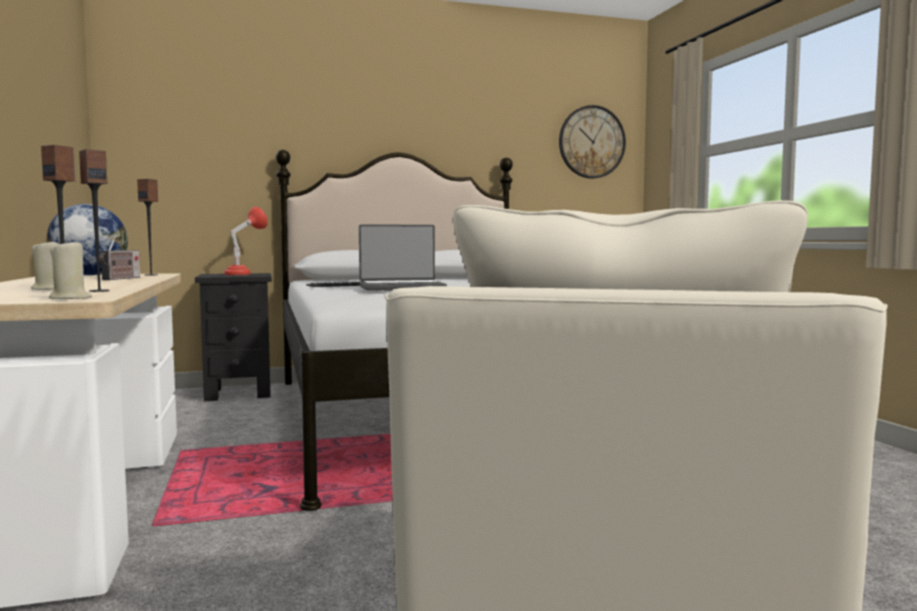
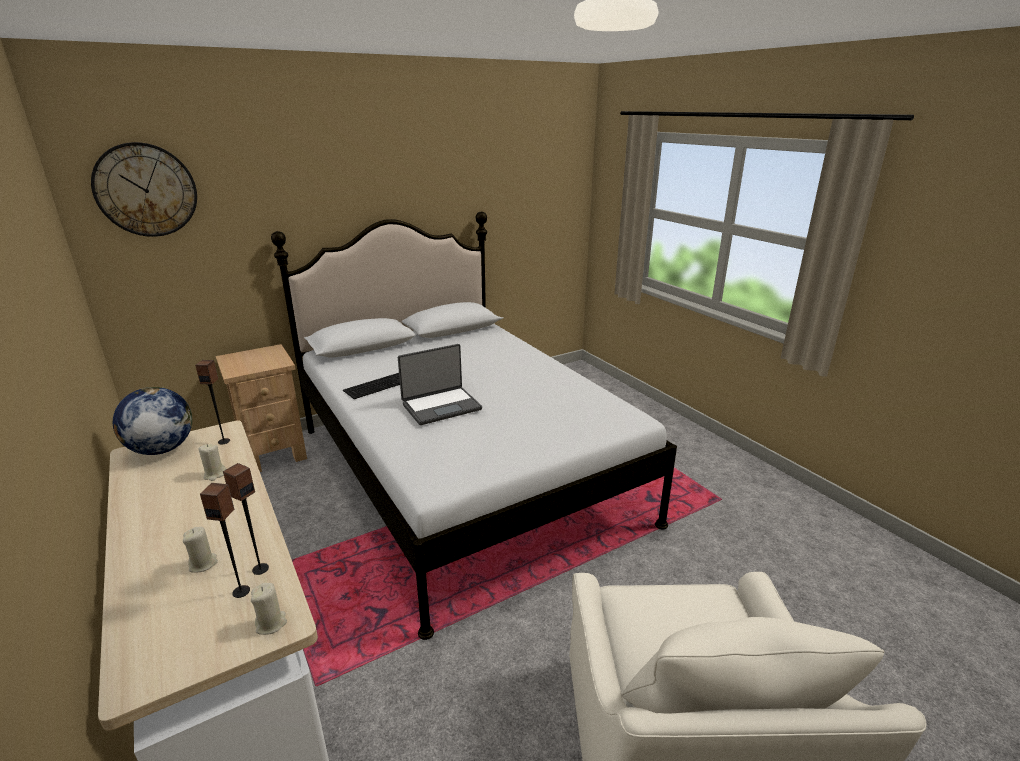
camera: 15 degrees left, 20 degrees up
radio [100,235,140,280] -> beige candle [199,444,226,481]
black nightstand [195,273,272,401] -> beige nightstand [216,344,307,472]
red table lamp [224,207,268,275] -> none
wall clock [559,105,626,178] -> wall clock moved to [91,142,197,237]

